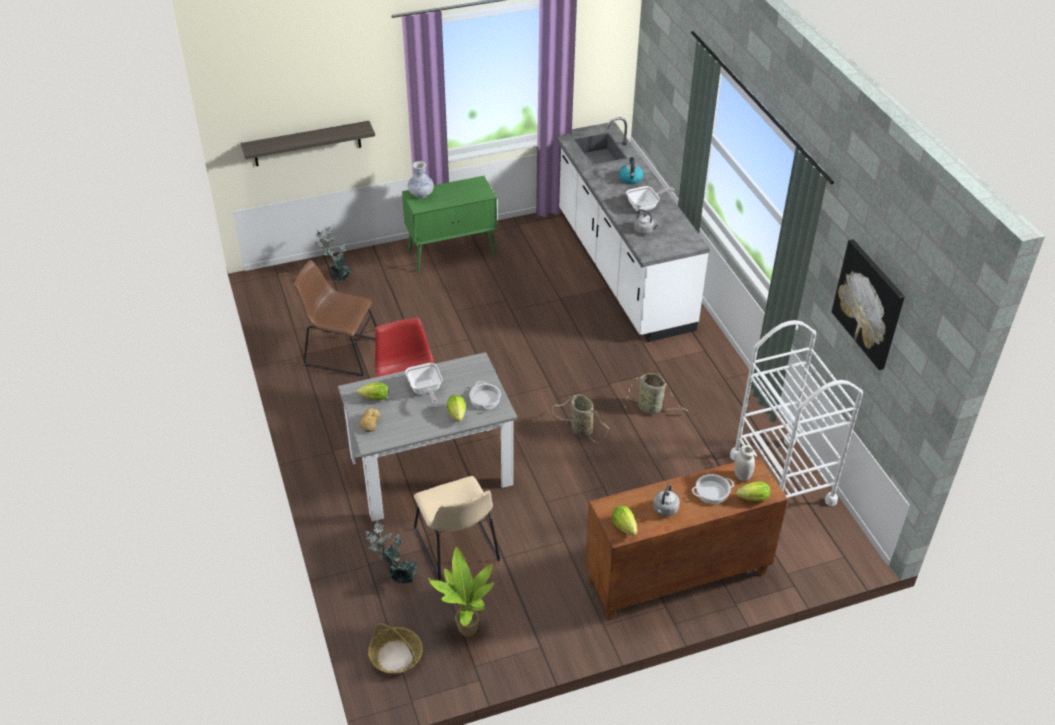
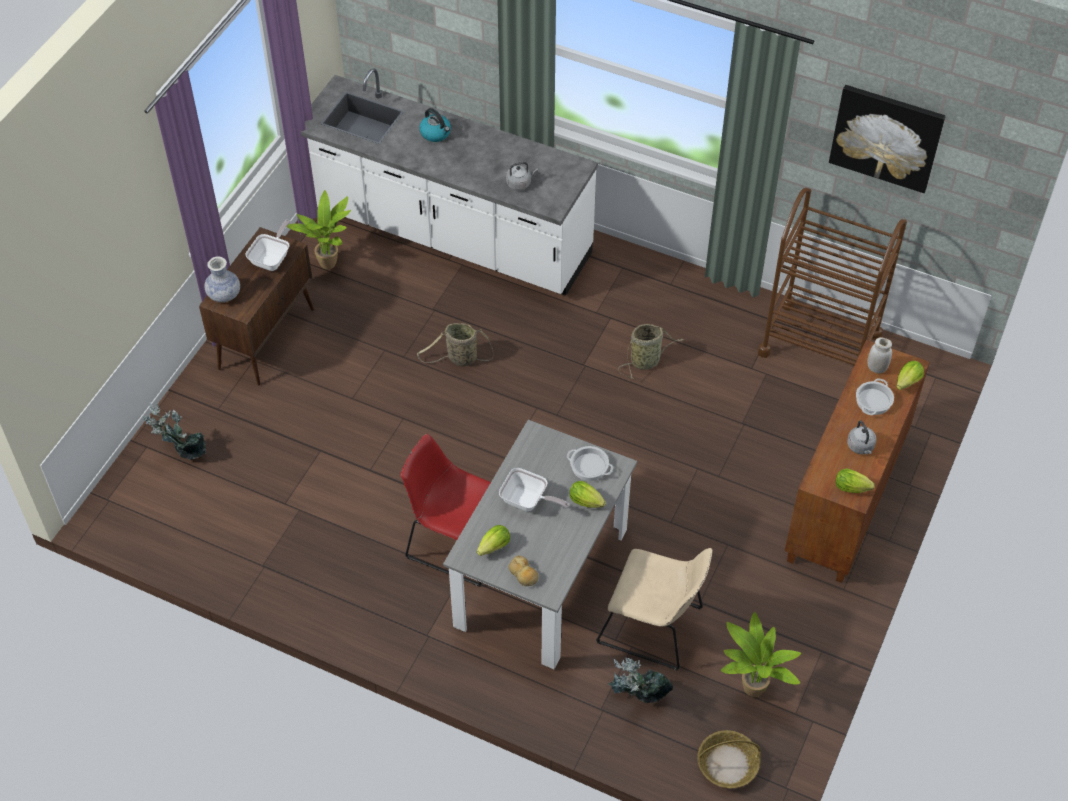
camera: 45 degrees left, 10 degrees up
shelf [241,121,375,166] -> none
brown chair [294,260,377,377] -> none
green cabinet [402,176,497,273] -> brown cabinet [199,227,314,385]
basket [552,394,609,443] -> basket moved to [417,323,494,366]
frying pan [626,186,675,212] -> frying pan moved to [246,220,291,271]
white cart [730,320,863,506] -> brown cart [758,188,907,379]
none -> potted plant [287,190,351,270]

